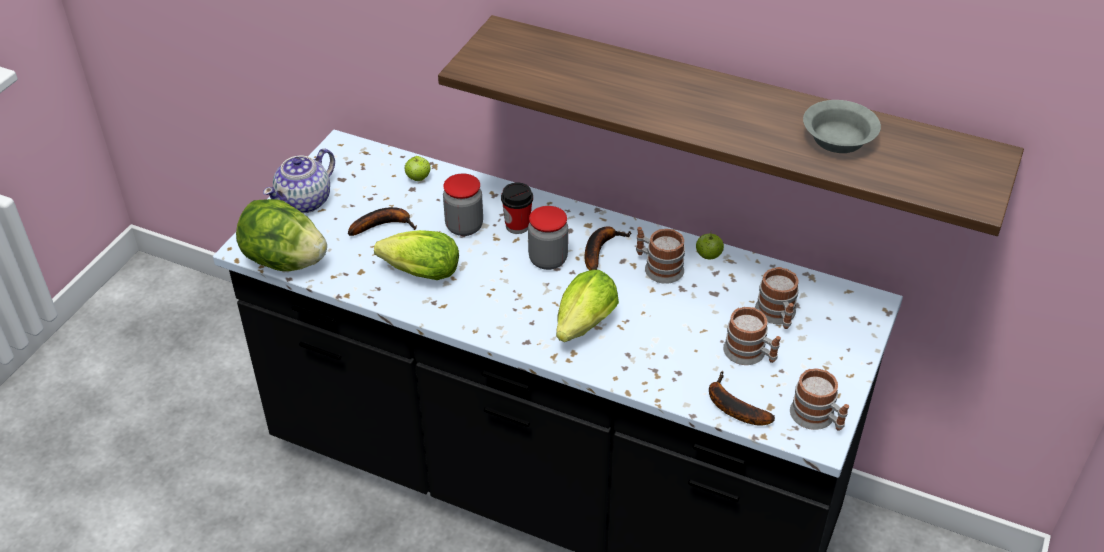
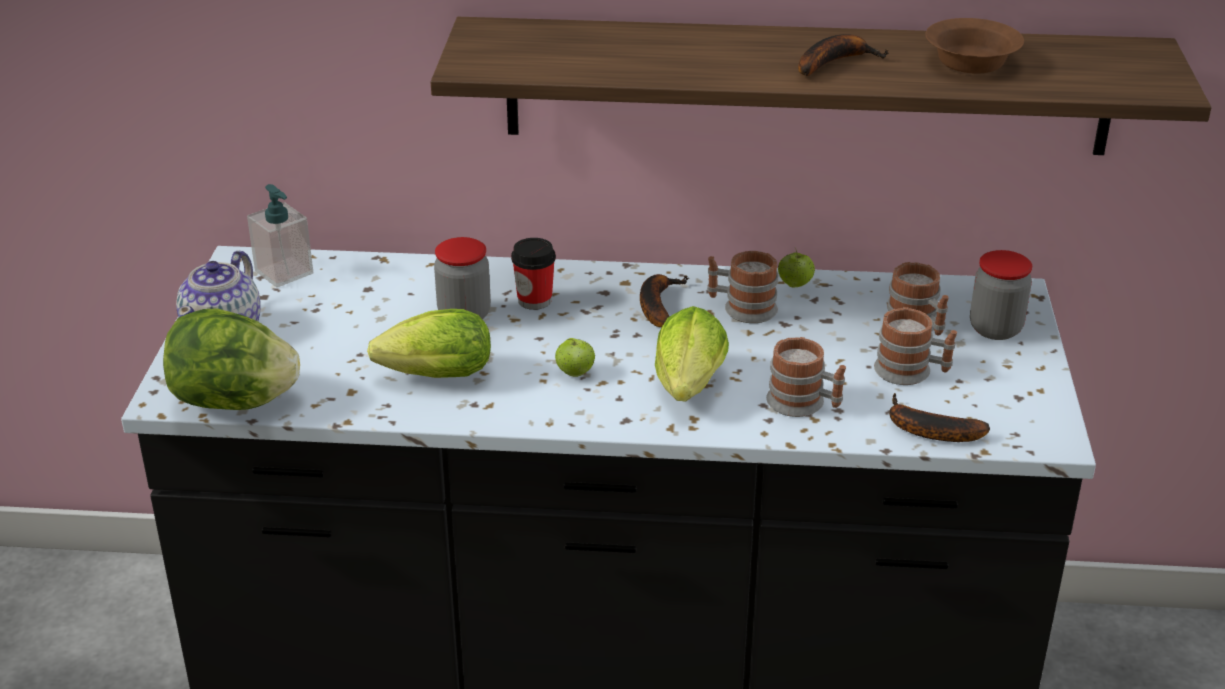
camera: 20 degrees left, 10 degrees down
banana [348,207,417,236] -> banana moved to [798,34,889,76]
apple [404,156,430,181] -> apple moved to [555,338,595,377]
jar [528,206,568,270] -> jar moved to [970,250,1032,340]
mug [790,368,849,431] -> mug moved to [766,337,846,417]
grey bowl [803,100,881,153] -> brown bowl [925,18,1024,73]
none -> soap dispenser [247,184,314,288]

